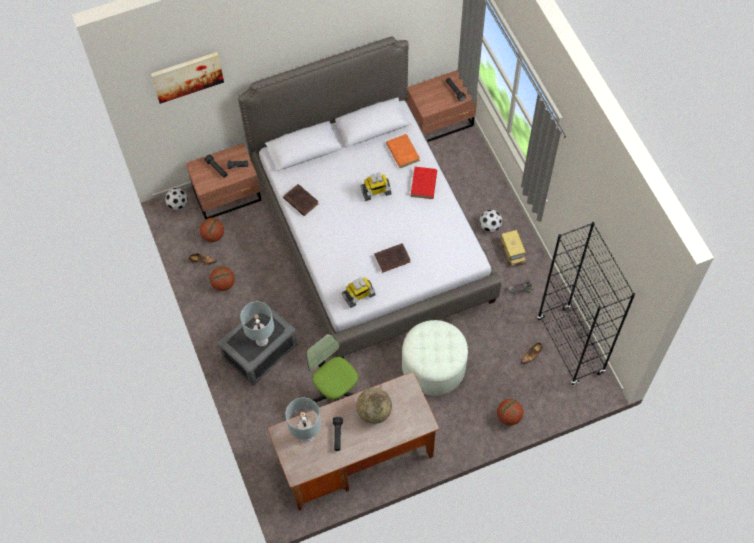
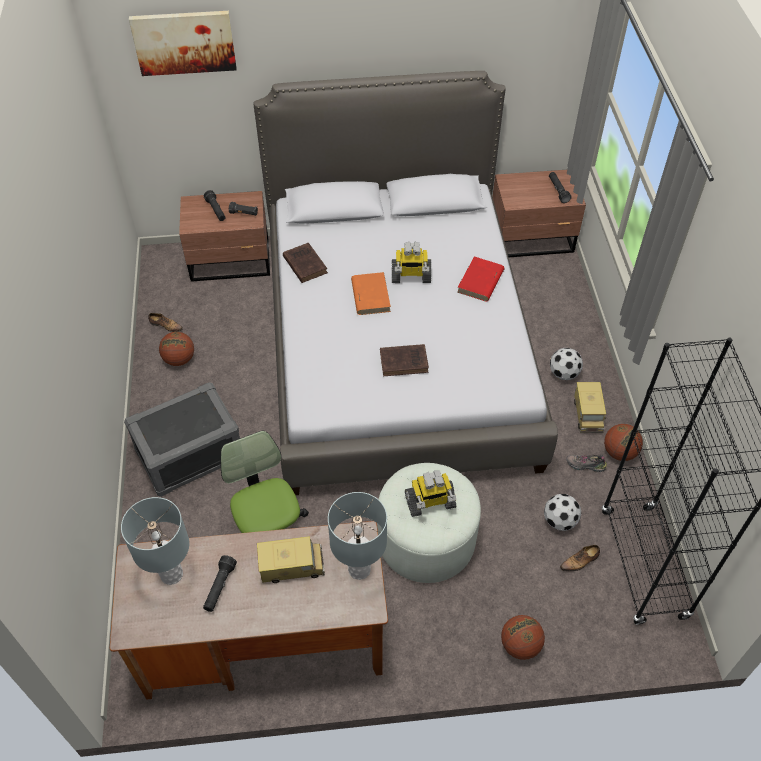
camera: 15 degrees right, 10 degrees down
football [165,188,188,210] -> football moved to [544,494,581,531]
basketball [200,218,224,242] -> basketball moved to [604,424,643,461]
grey table lamp [240,302,274,346] -> grey table lamp moved to [328,492,387,580]
toy robot [342,277,376,308] -> toy robot moved to [405,470,456,517]
globe [356,388,392,424] -> toy truck [257,536,325,583]
orange book [386,134,420,168] -> orange book moved to [351,272,391,315]

